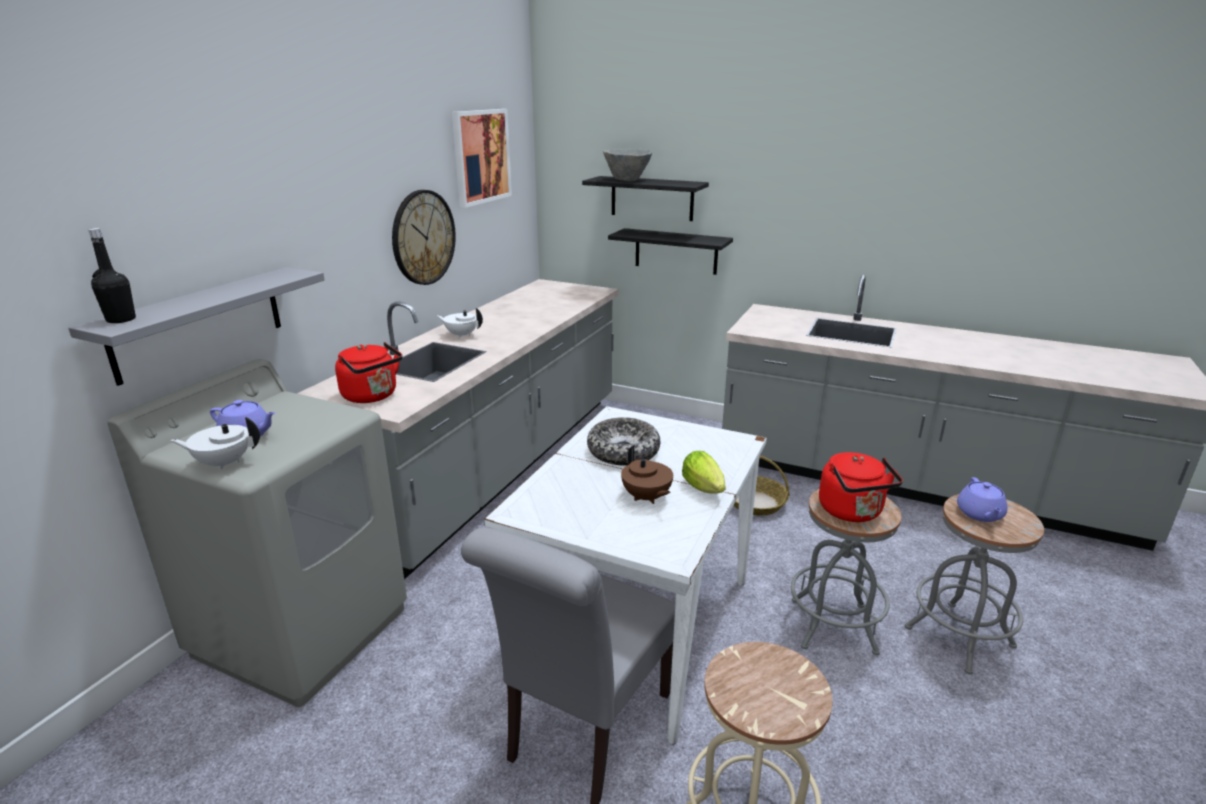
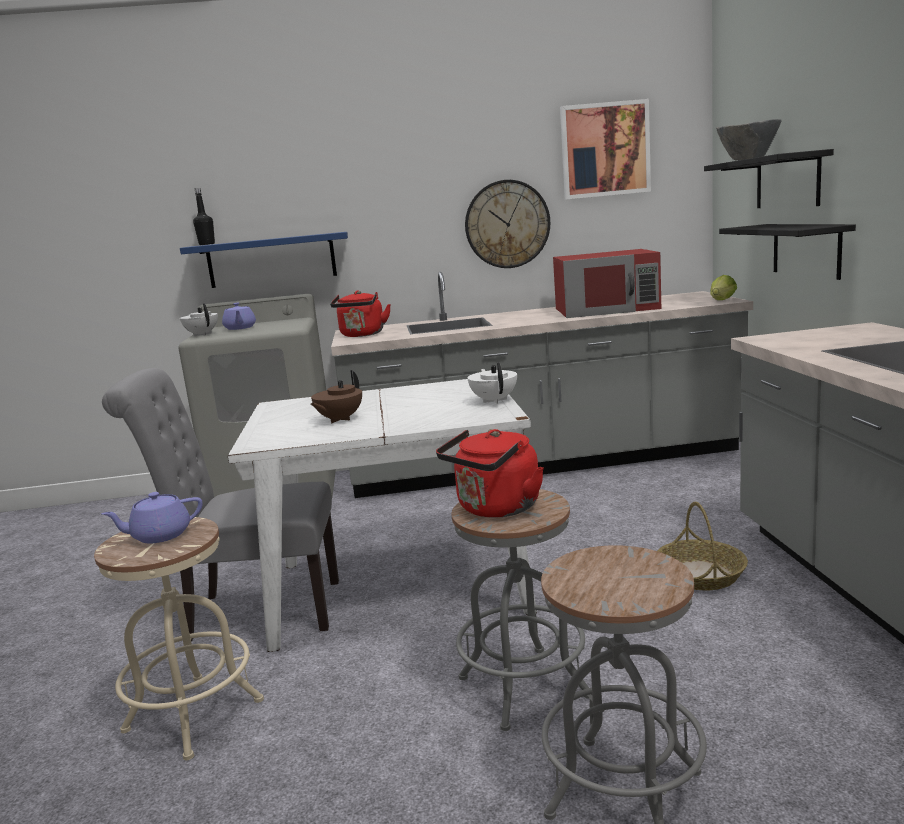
camera: 60 degrees right, 10 degrees down
grey shelf [68,267,324,386] -> blue shelf [180,232,348,288]
white teapot [437,308,483,338] -> white teapot moved to [468,363,517,404]
bowl [587,417,661,466] -> none
lettuce [682,451,726,493] -> lettuce moved to [710,275,737,300]
purple teapot [957,477,1007,522] -> purple teapot moved to [101,492,203,543]
none -> red microwave [553,249,661,318]

